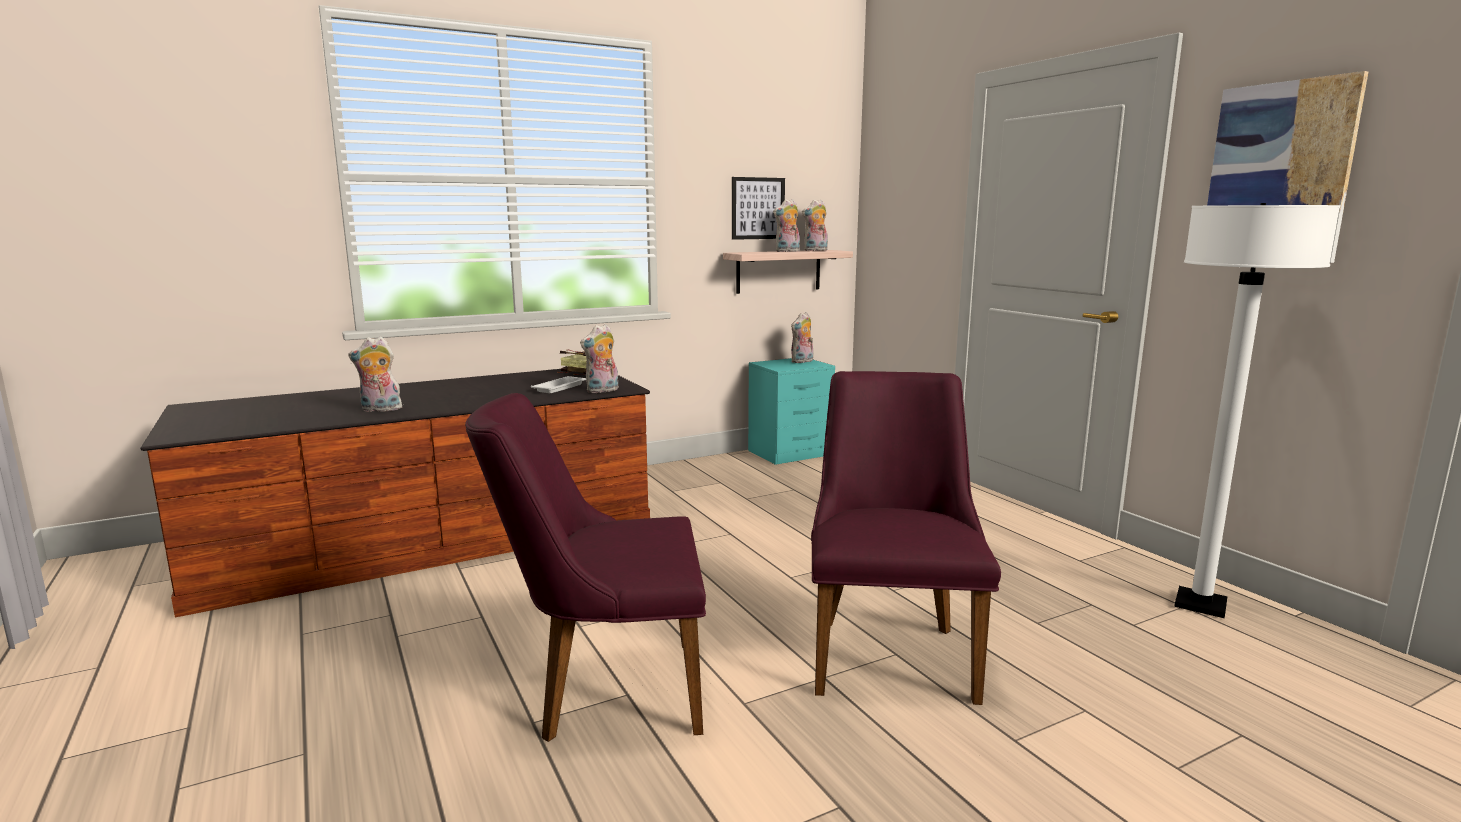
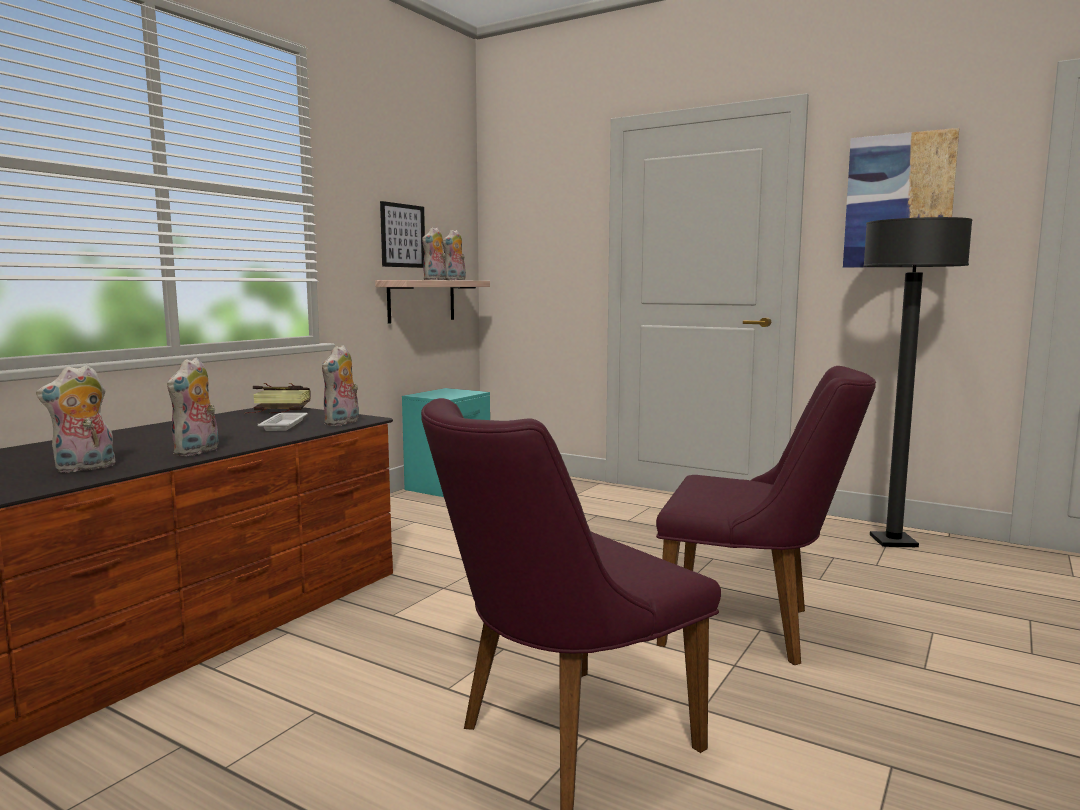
camera: 30 degrees left, 5 degrees down
plush toy [791,312,813,363] -> plush toy moved to [167,358,219,456]
purple chair [811,371,1001,705] -> purple chair turned 135 degrees clockwise [656,366,876,665]
white floor lamp [1174,203,1341,618] -> black floor lamp [863,217,973,547]

